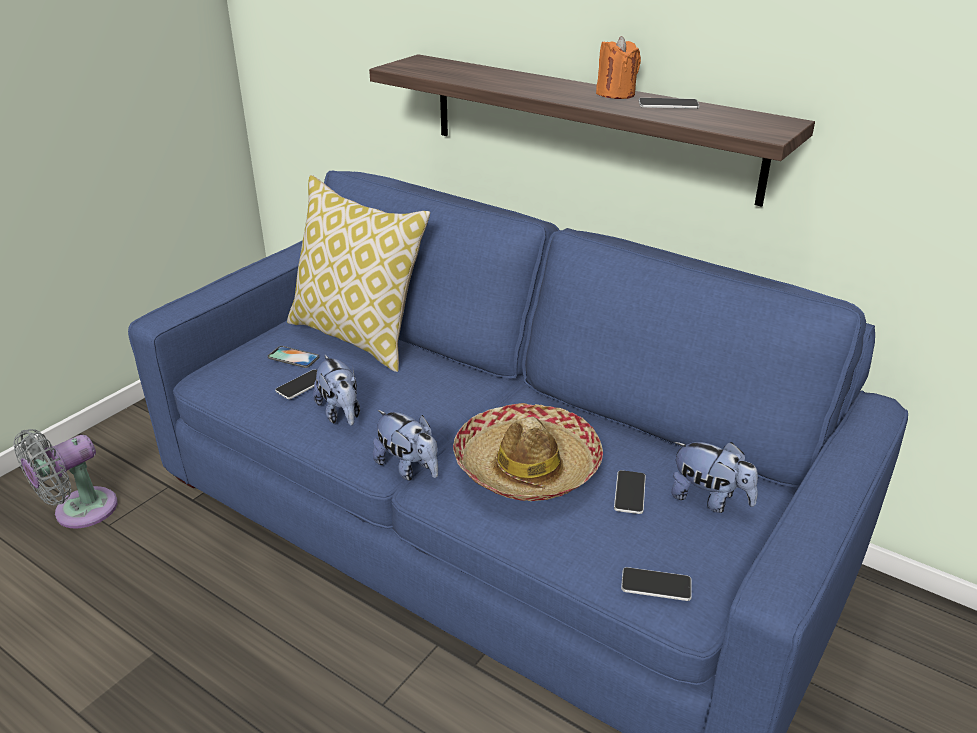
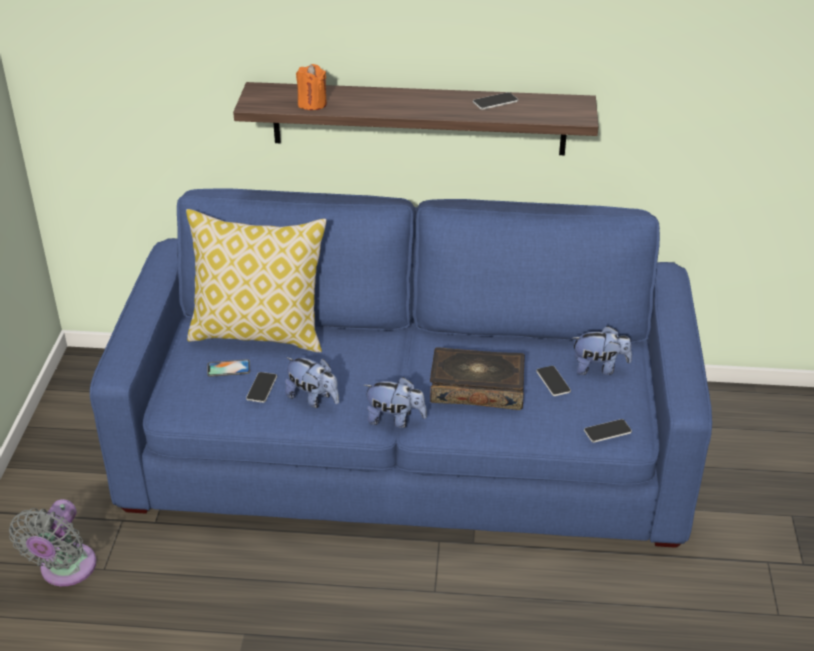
camera: 30 degrees left, 5 degrees up
hat [453,403,603,501] -> book [430,347,525,410]
orange candle [596,36,641,99] -> orange candle moved to [296,64,327,110]

